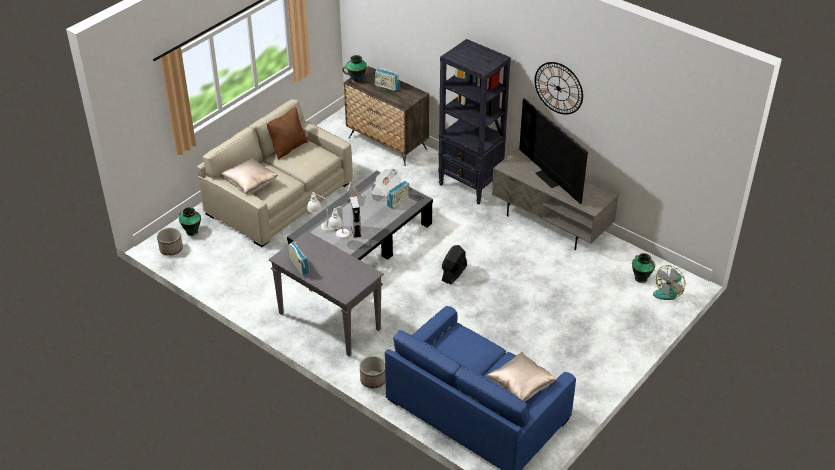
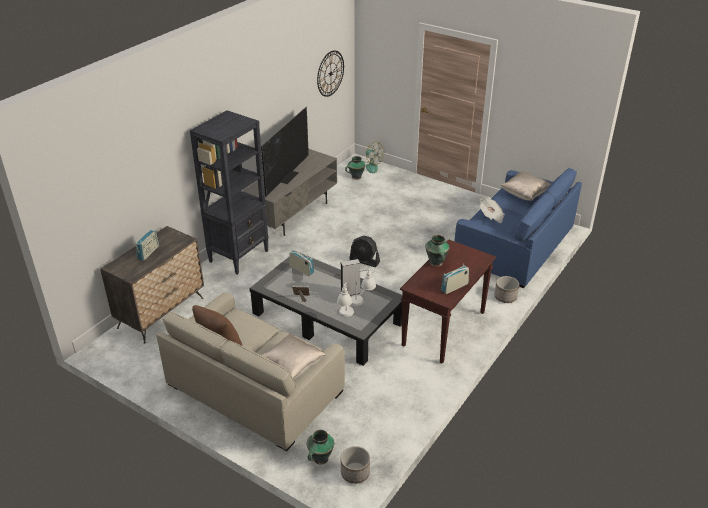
camera: 95 degrees left, 5 degrees down
grey console table [269,231,384,357] -> brown console table [400,240,496,364]
vase [342,55,367,83] -> vase moved to [425,235,449,267]
newspaper [372,169,401,197] -> newspaper moved to [480,198,505,223]
television [519,98,588,204] -> television turned 150 degrees clockwise [261,107,309,197]
wall clock [535,62,583,115] -> wall clock moved to [317,50,344,97]

